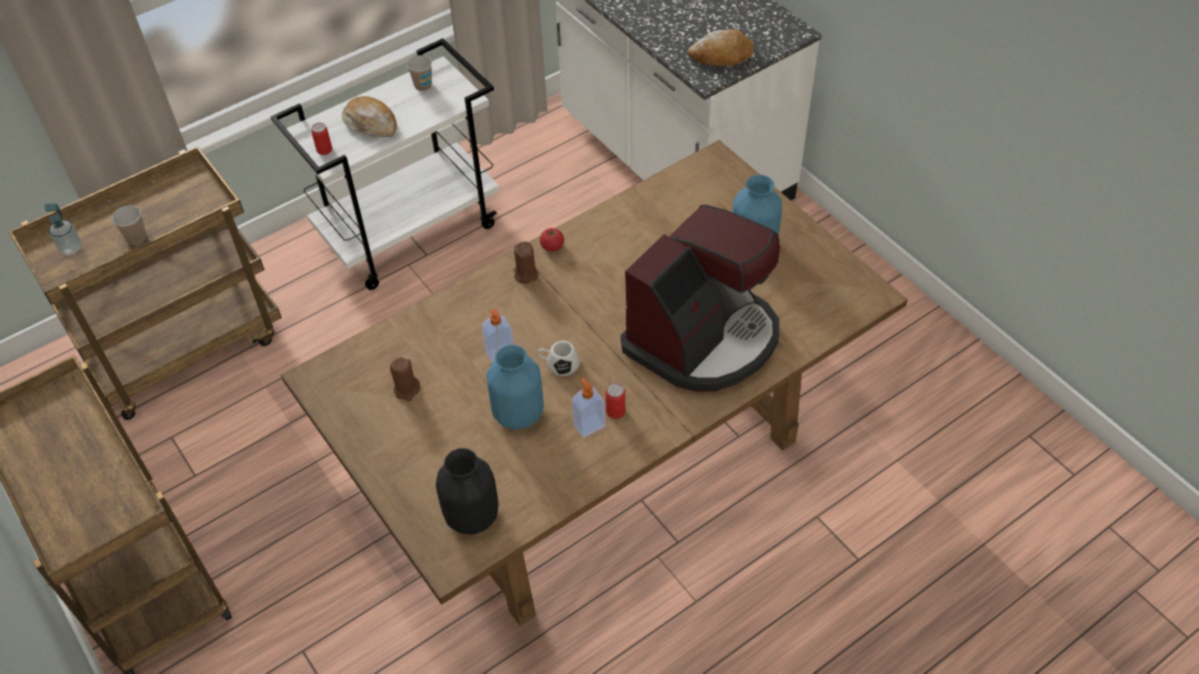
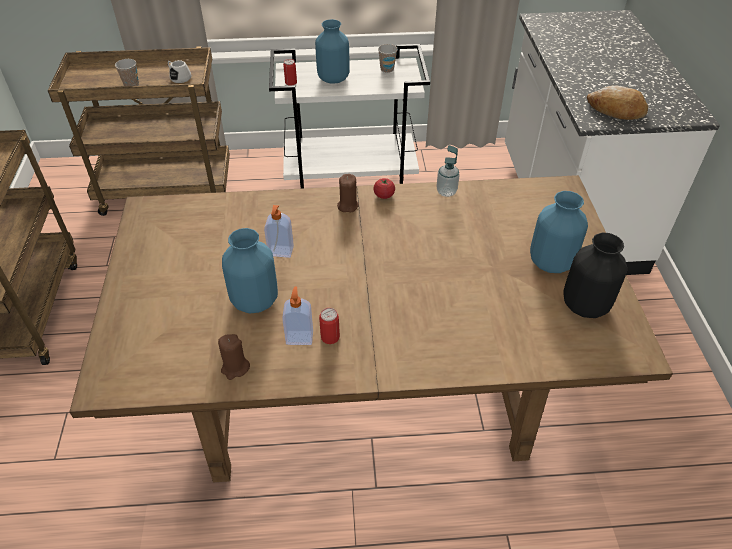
camera: 30 degrees right, 5 degrees down
soap dispenser [45,204,82,255] -> soap dispenser moved to [437,145,460,197]
bread [342,96,397,137] -> blue vase [315,19,350,84]
brown candle [390,357,420,401] -> brown candle moved to [218,334,250,380]
black vase [436,448,499,534] -> black vase moved to [563,233,627,318]
white mug [537,341,580,376] -> white mug moved to [168,60,191,83]
coffee machine [621,204,780,392] -> none

